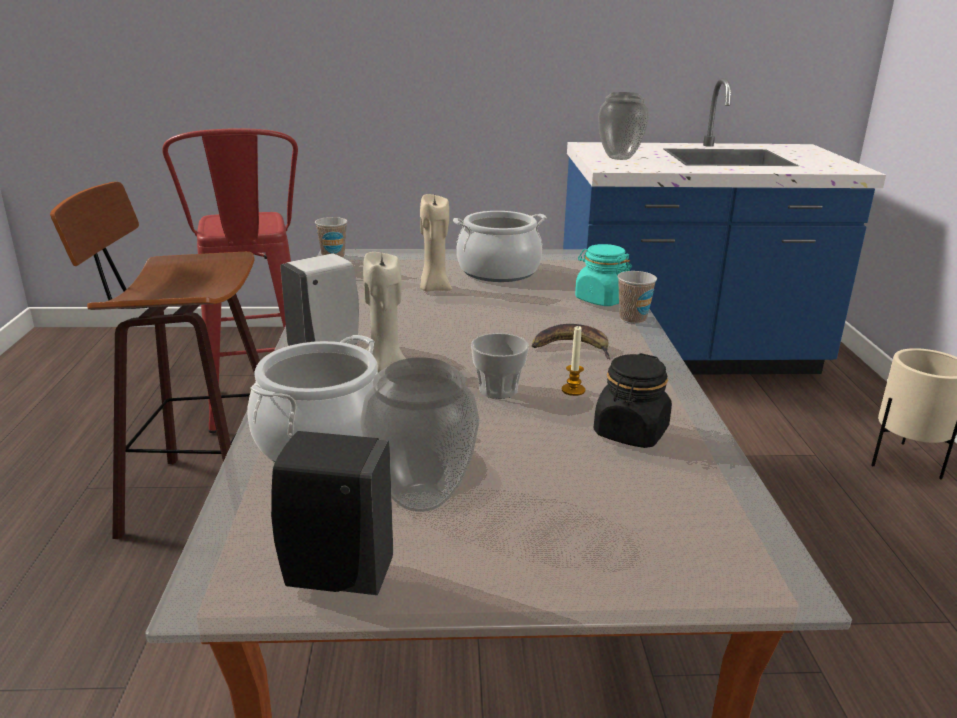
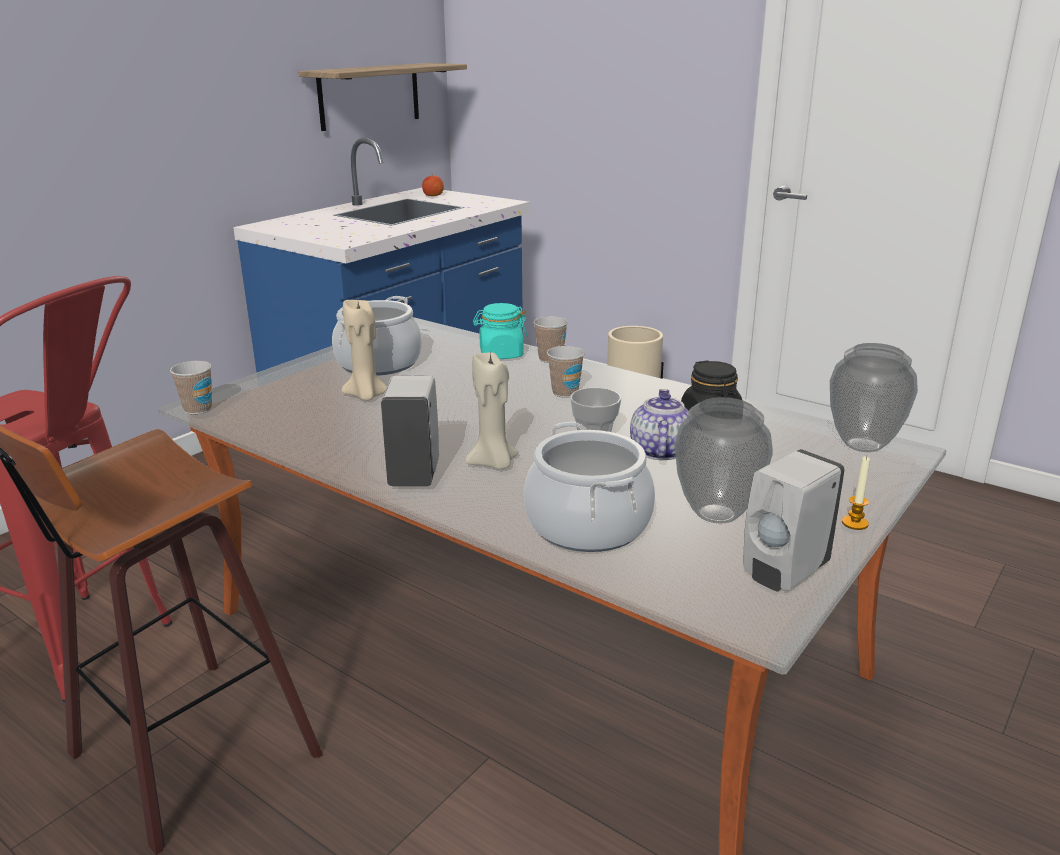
camera: 50 degrees left, 0 degrees up
black soap dispenser [271,431,393,595] -> white soap dispenser [744,449,845,592]
banana [532,324,610,359] -> cup [547,346,585,397]
candle [562,326,585,396] -> candle moved to [842,456,870,530]
vase [598,92,649,160] -> vase moved to [830,343,918,452]
none -> shelf [298,63,467,131]
none -> apple [422,176,444,196]
none -> teapot [630,389,689,460]

